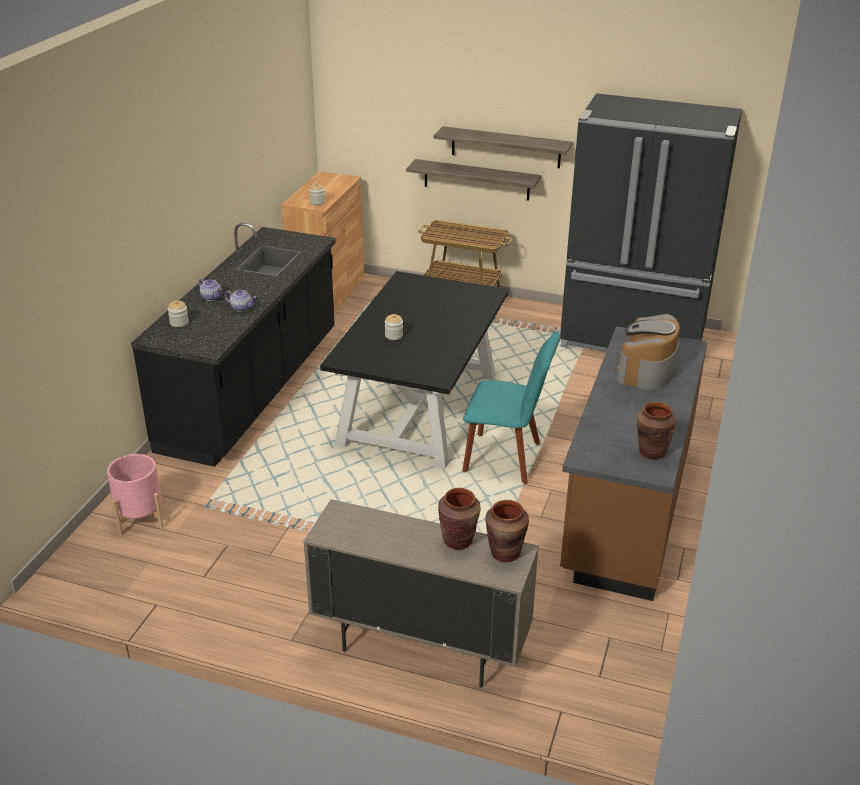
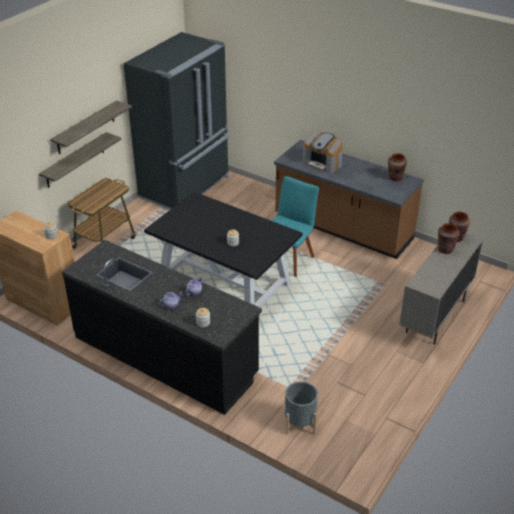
camera: 75 degrees left, 5 degrees up
pink planter [107,454,164,535] -> grey planter [285,381,318,435]

